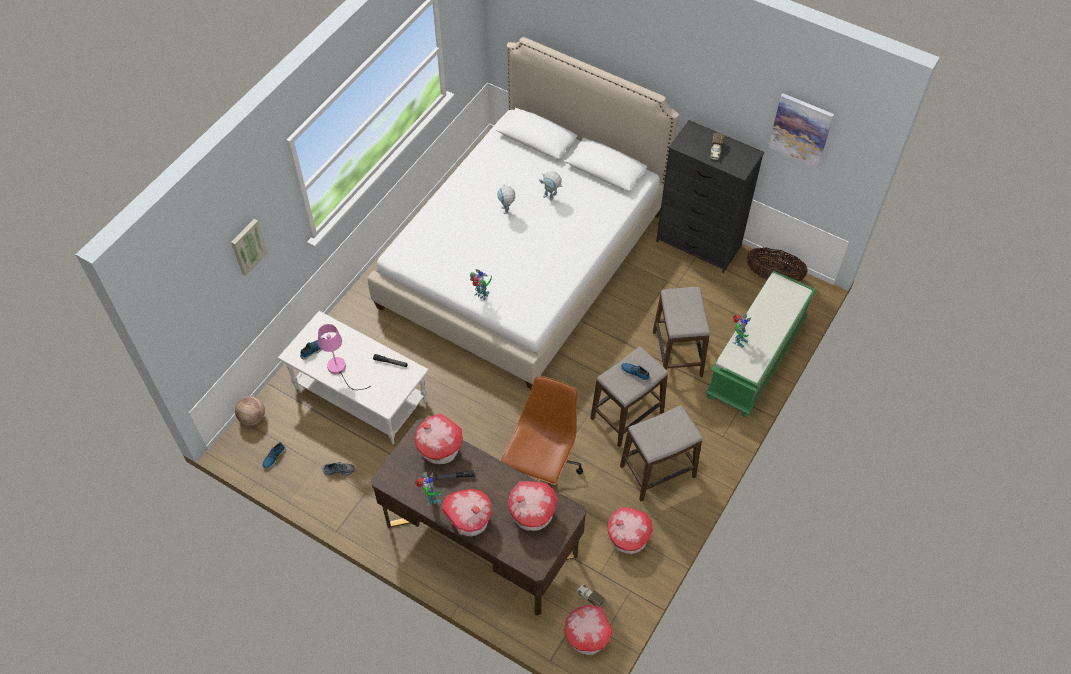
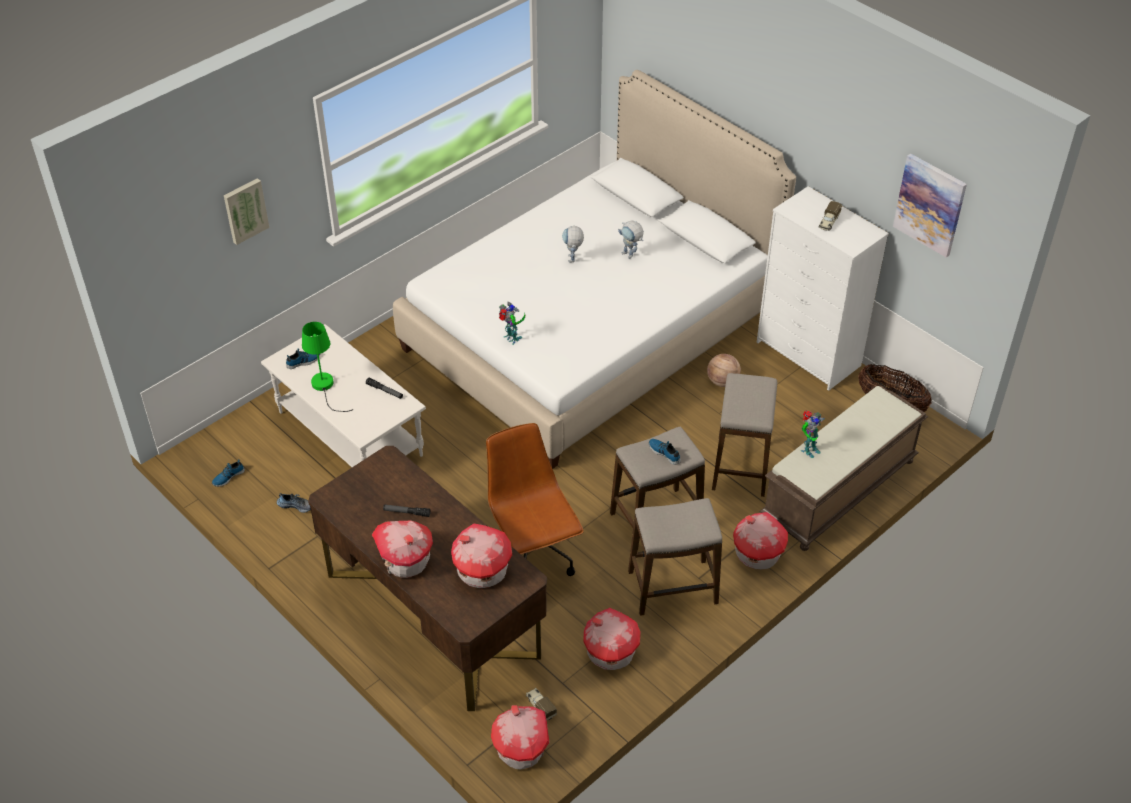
camera: 15 degrees right, 10 degrees down
basketball [235,396,265,425] -> basketball moved to [707,354,741,387]
pink table lamp [318,324,370,390] -> green table lamp [302,322,353,412]
toy house [415,414,463,464] -> toy house moved to [733,512,788,569]
toy robot [415,472,442,505] -> none
brown office chair [500,376,583,488] -> brown office chair turned 60 degrees counterclockwise [486,423,584,576]
black dresser [656,120,764,273] -> white dresser [757,186,889,391]
green bench [706,271,816,417] -> brown bench [759,385,928,551]

